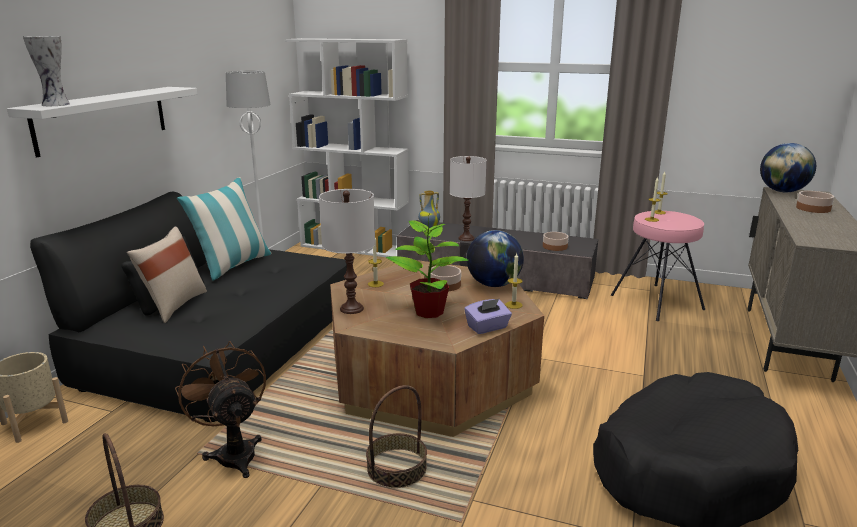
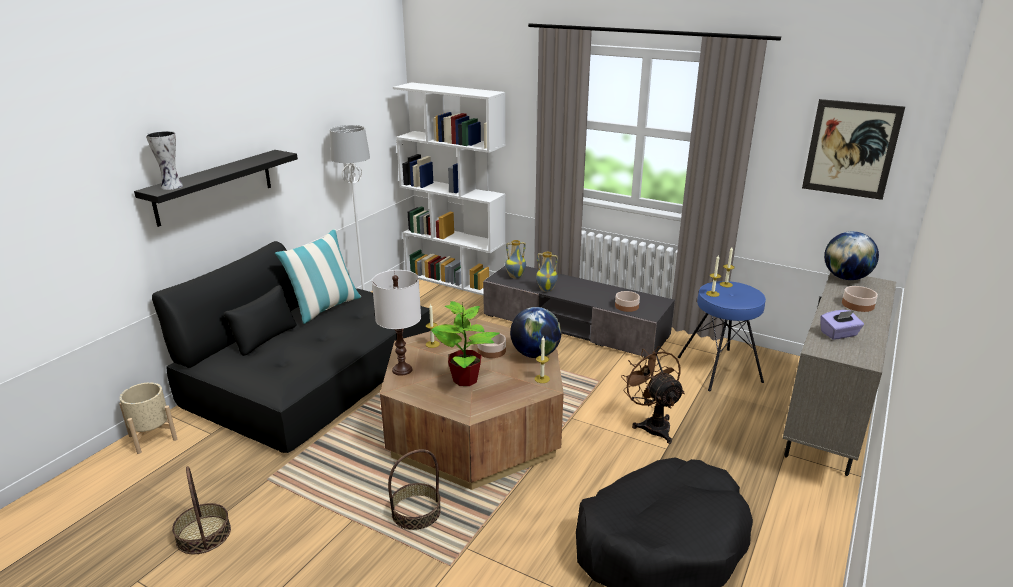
camera: 10 degrees right, 5 degrees up
white shelf [7,87,197,157] -> black shelf [134,150,298,227]
beige pillow [127,226,207,323] -> none
brown fan [175,341,266,478] -> brown fan moved to [621,346,685,444]
white table lamp [450,156,486,241] -> vase [536,252,558,292]
purple tissue box [464,299,512,334] -> purple tissue box moved to [820,310,864,340]
pink stool [611,211,705,321] -> blue stool [677,281,766,391]
none -> picture [802,99,905,200]

